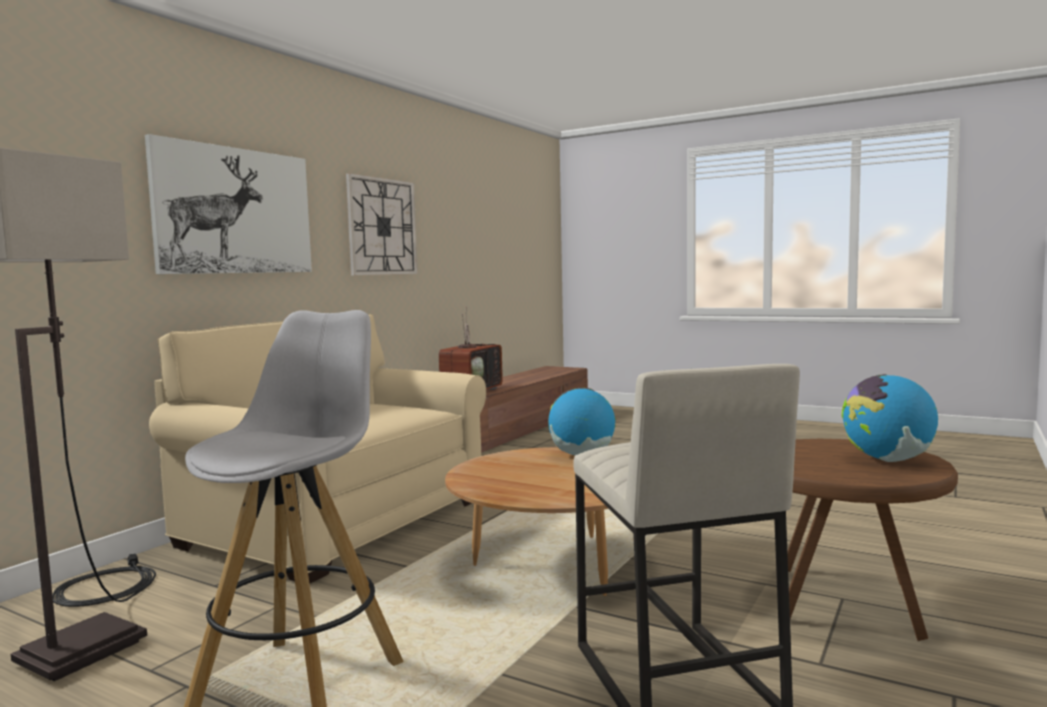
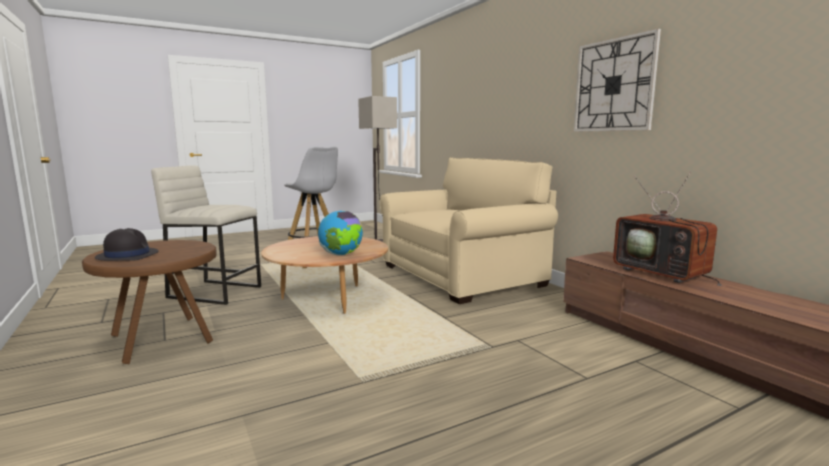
camera: 120 degrees right, 5 degrees up
picture [145,134,312,274] -> none
globe [842,374,938,462] -> black hat [95,228,158,261]

